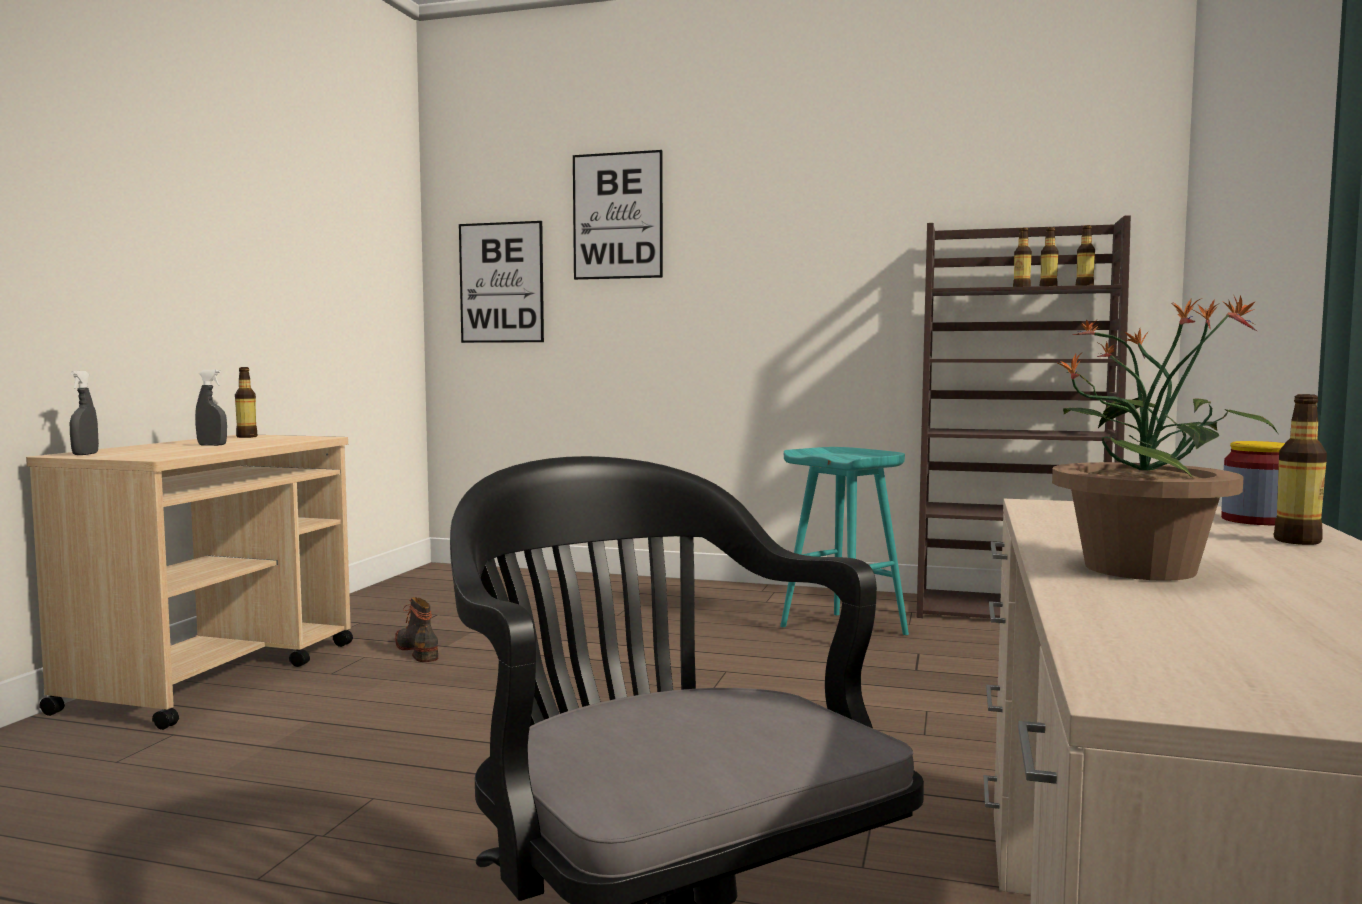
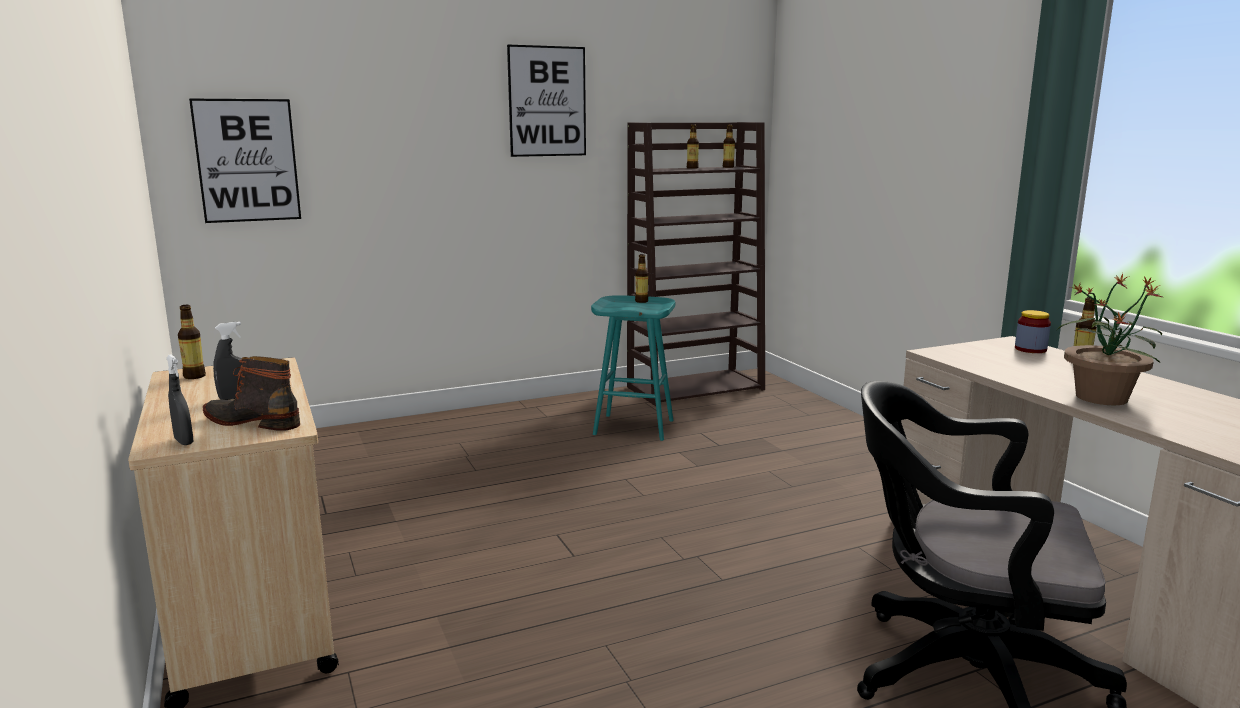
camera: 40 degrees left, 10 degrees up
boot [395,597,438,662] -> boot moved to [203,356,300,431]
picture [573,150,663,280] -> picture moved to [507,45,586,157]
bottle [1040,227,1059,286] -> bottle moved to [635,254,648,303]

